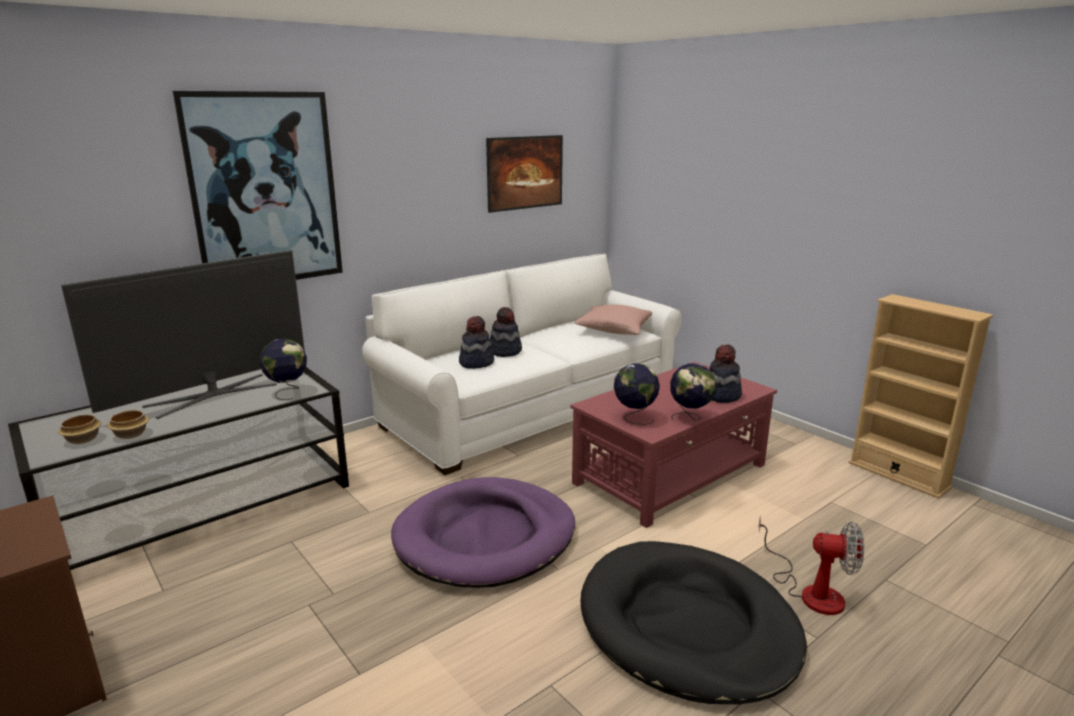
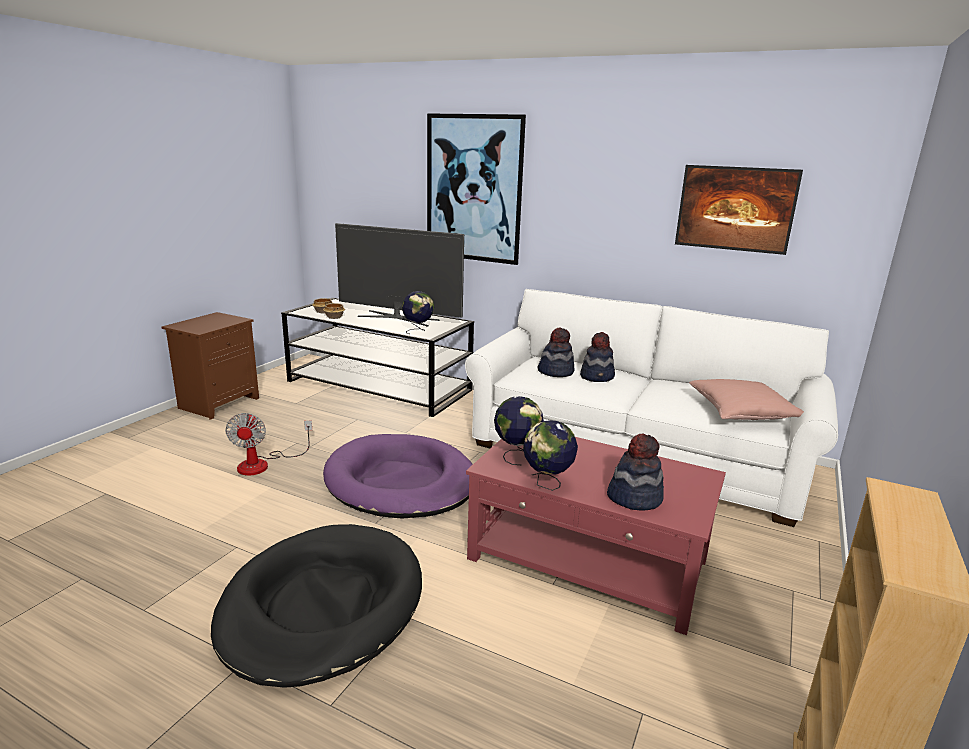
camera: 65 degrees right, 0 degrees up
fan [759,515,864,615] -> fan moved to [225,413,312,476]

